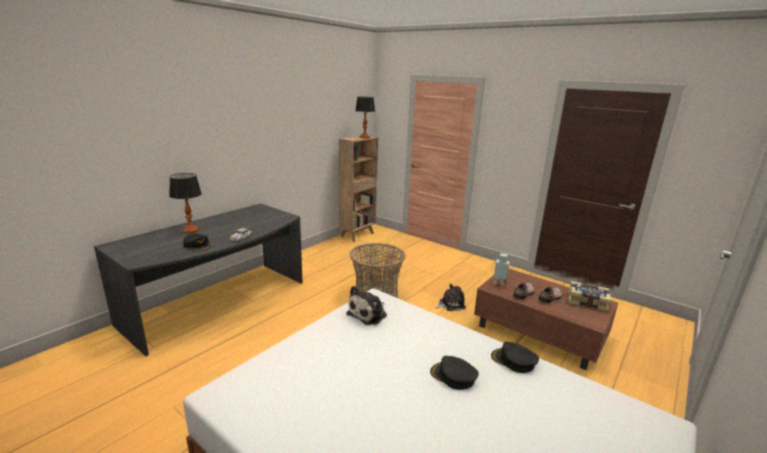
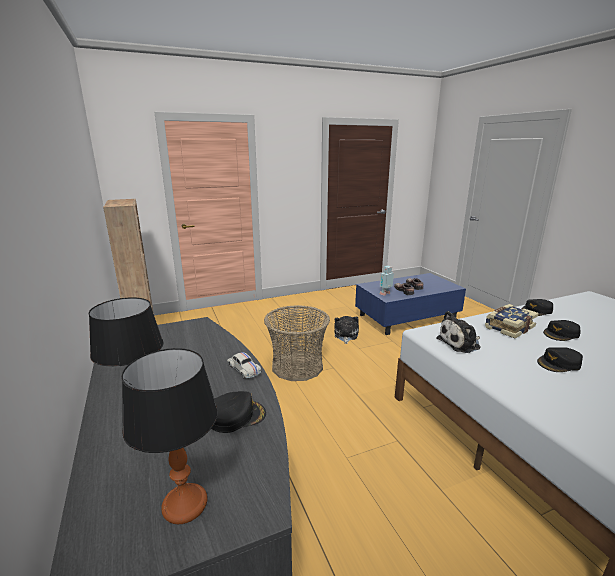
camera: 60 degrees left, 0 degrees up
plush toy [346,286,387,325] -> plush toy turned 90 degrees clockwise [437,311,481,353]
table lamp [355,96,375,138] -> table lamp moved to [122,348,218,524]
brown coffee table [474,269,618,370] -> blue coffee table [355,273,466,335]
book [568,281,612,312] -> book moved to [485,304,539,339]
none -> black cap [537,347,583,372]

